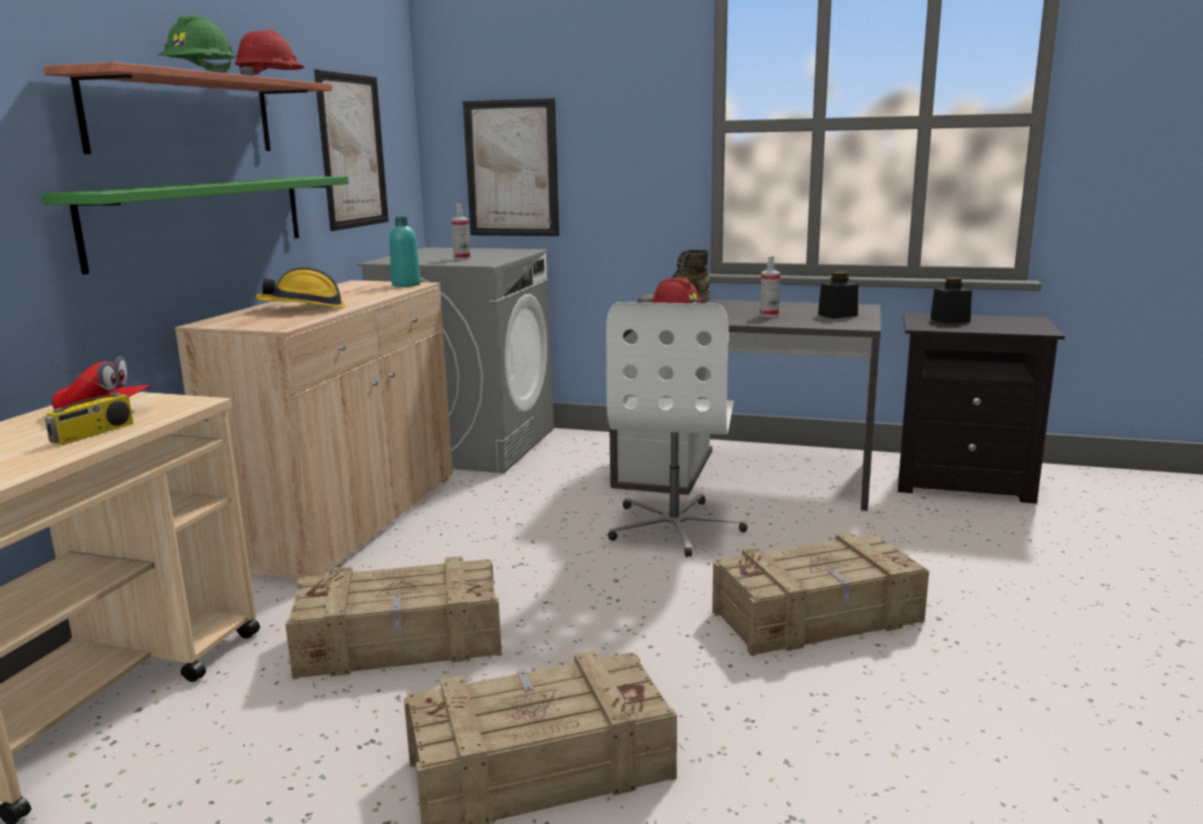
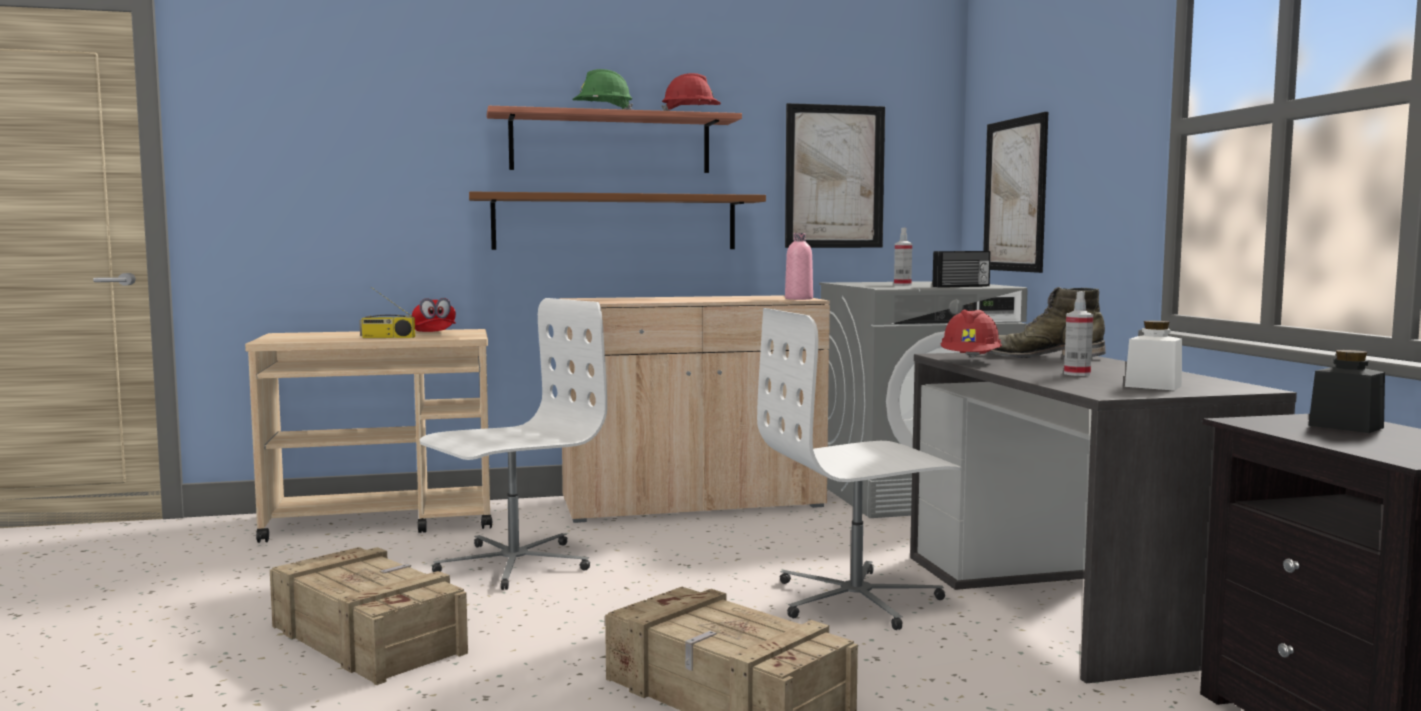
camera: 60 degrees right, 10 degrees down
green shelf [42,176,349,275] -> brown shelf [469,192,766,250]
hard hat [255,267,345,308] -> none
crate [285,556,502,680] -> white office chair [420,298,607,590]
turquoise bottle [389,217,421,287] -> pink bottle [785,233,813,300]
black jar [818,271,858,319] -> white jar [1125,321,1182,391]
none -> radio [933,251,991,288]

